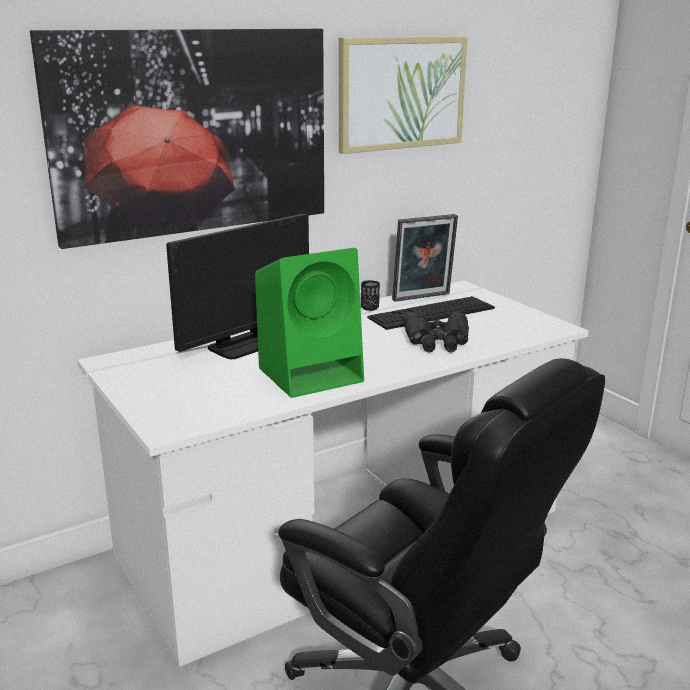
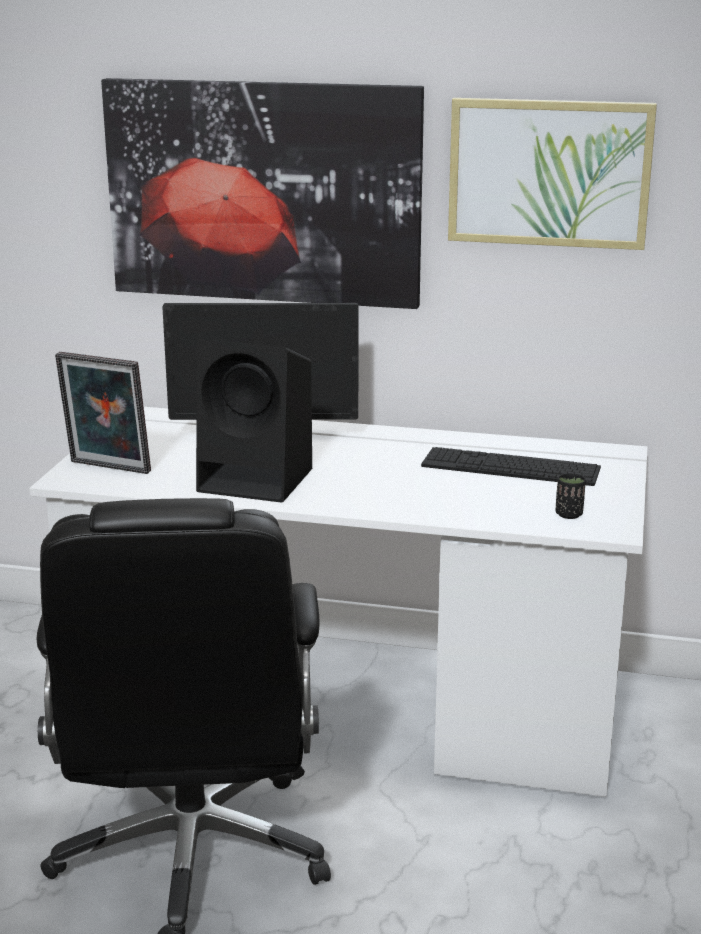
camera: 45 degrees right, 0 degrees up
green speaker [255,248,364,398] -> black speaker [196,339,312,503]
black cup [361,280,380,311] -> black cup moved to [555,473,586,519]
picture frame [392,214,458,302] -> picture frame moved to [55,352,151,474]
black binoculars [404,312,469,352] -> none

